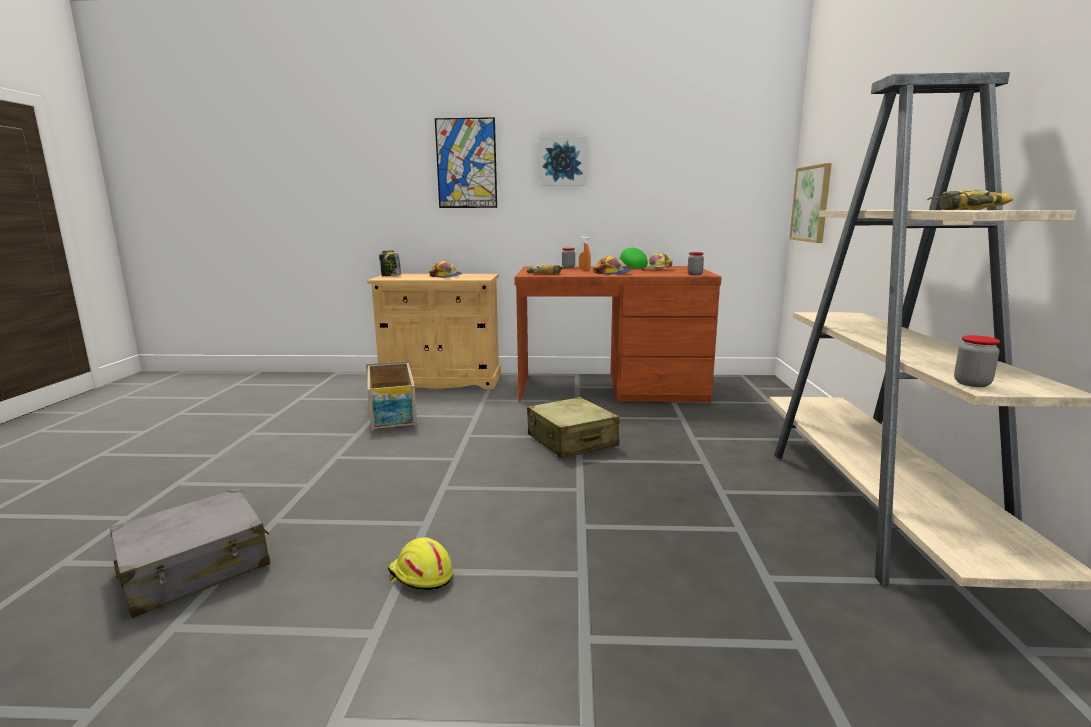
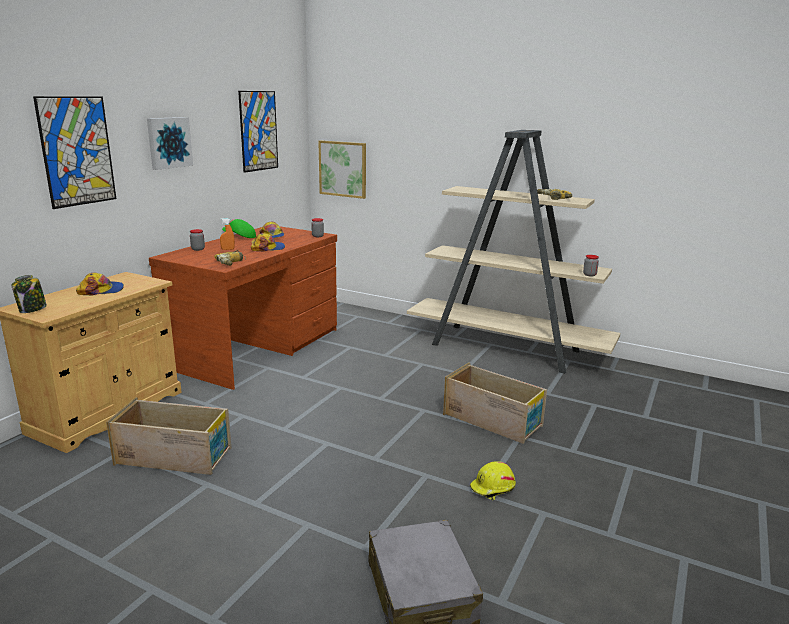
camera: 65 degrees left, 5 degrees up
beige suitcase [527,397,619,458] -> none
none -> picture [238,91,278,173]
none -> crate [443,362,547,444]

